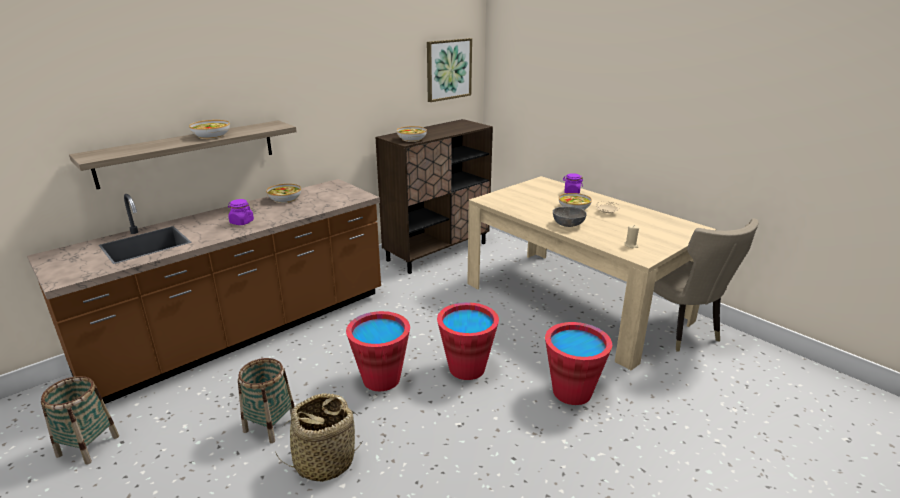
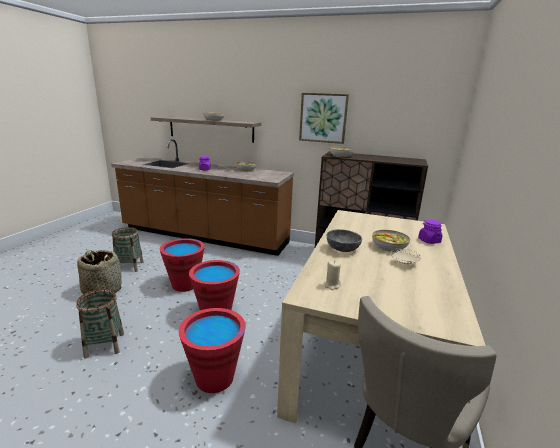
camera: 60 degrees right, 5 degrees down
basket [41,376,119,465] -> basket moved to [76,289,124,358]
picture [427,38,472,102] -> picture moved to [299,93,349,144]

